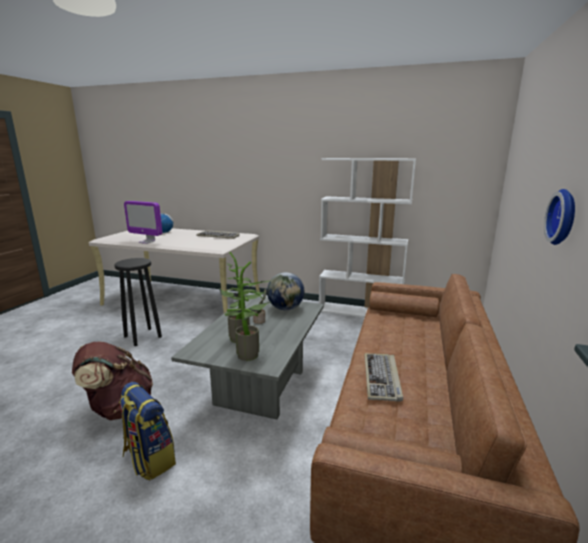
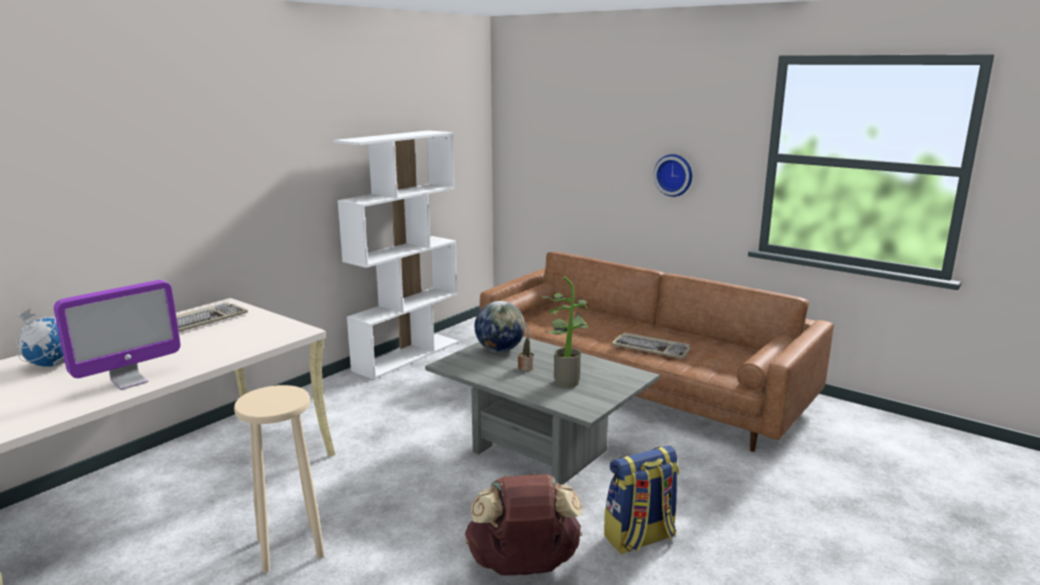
camera: 70 degrees left, 0 degrees up
black stool [114,258,162,346] -> beige stool [234,385,325,573]
potted plant [225,261,273,361] -> none

